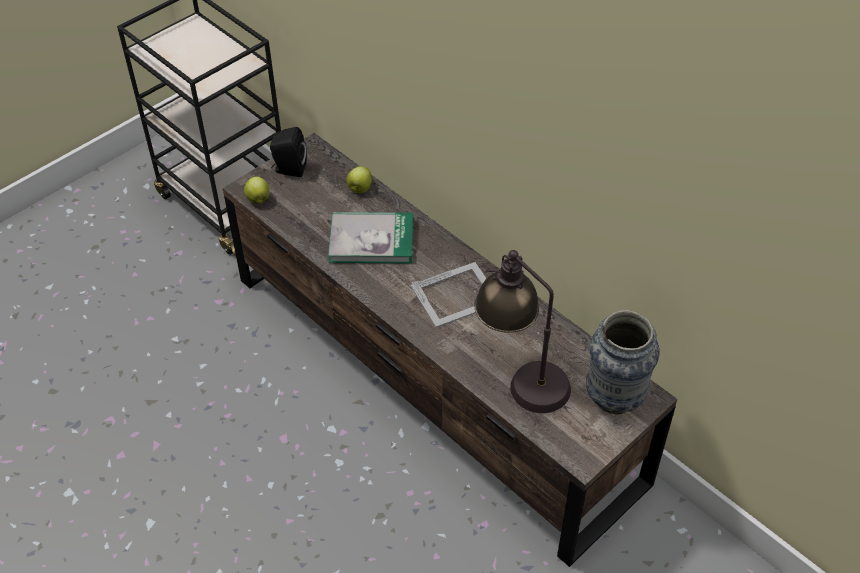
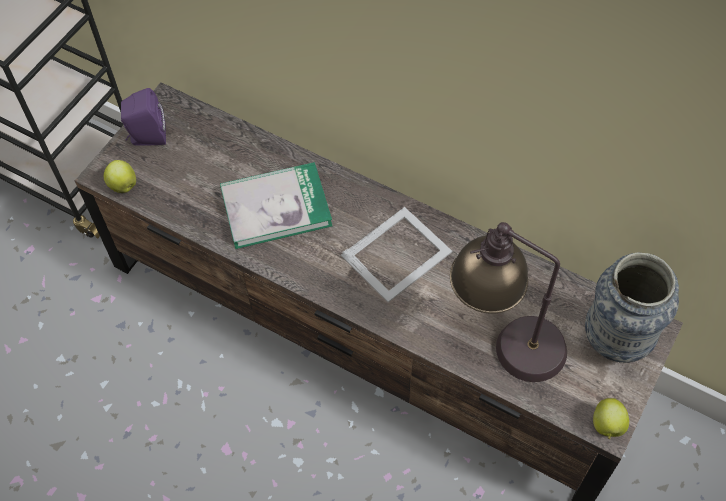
camera: 15 degrees left, 10 degrees up
black speaker [270,127,307,177] -> purple speaker [121,88,166,146]
apple [347,166,372,193] -> apple moved to [593,398,629,439]

